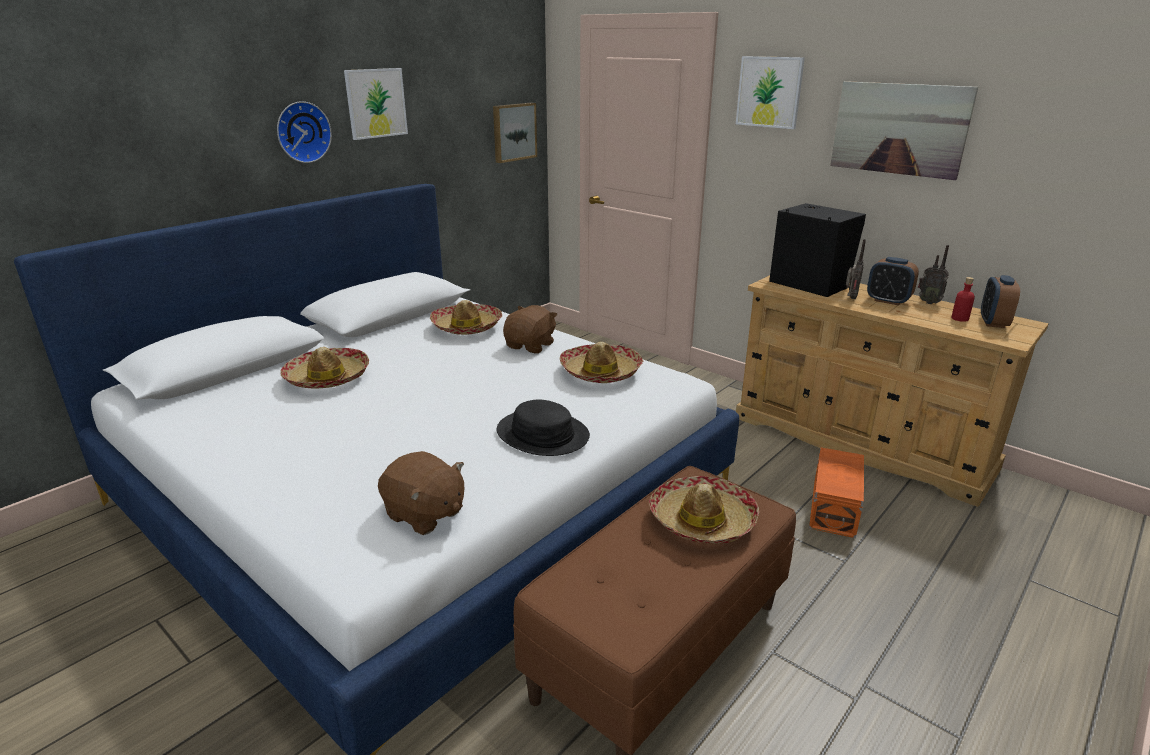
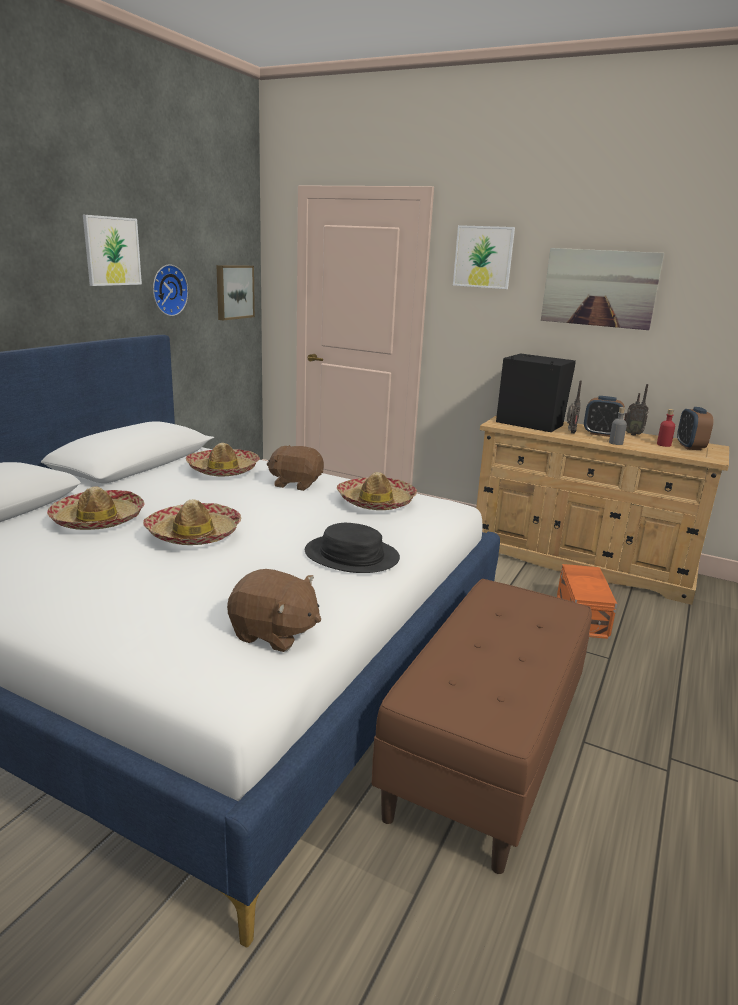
camera: 15 degrees left, 5 degrees down
wall clock [277,101,332,163] -> wall clock moved to [153,264,188,316]
brown plush toy [503,305,558,353] -> brown plush toy turned 90 degrees counterclockwise [267,445,324,491]
hat [649,476,759,544] -> hat moved to [143,499,241,545]
none -> grey bottle [609,407,627,445]

